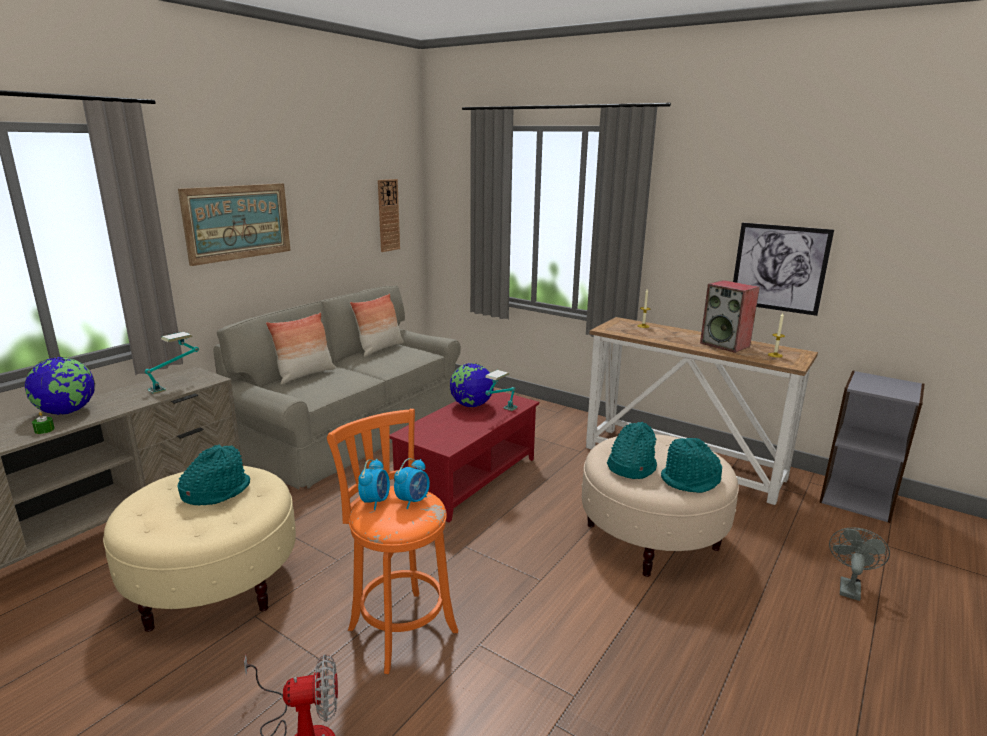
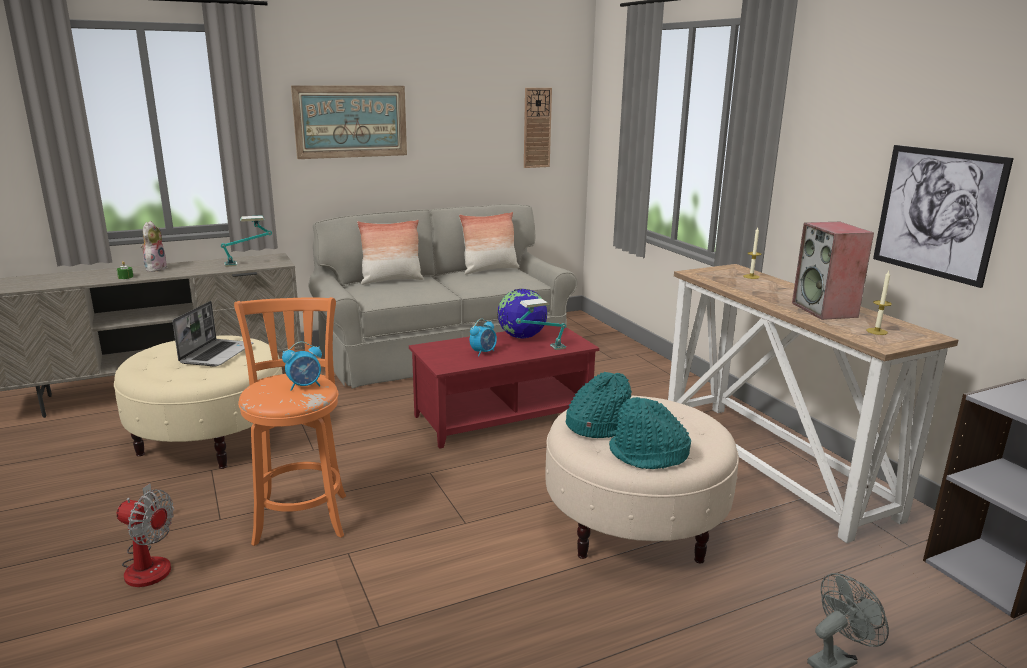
camera: 30 degrees right, 0 degrees up
globe [25,357,95,415] -> plush toy [141,221,168,272]
turquoise hat [178,444,250,505] -> laptop [173,301,254,367]
alarm clock [358,459,390,510] -> alarm clock moved to [470,319,497,357]

